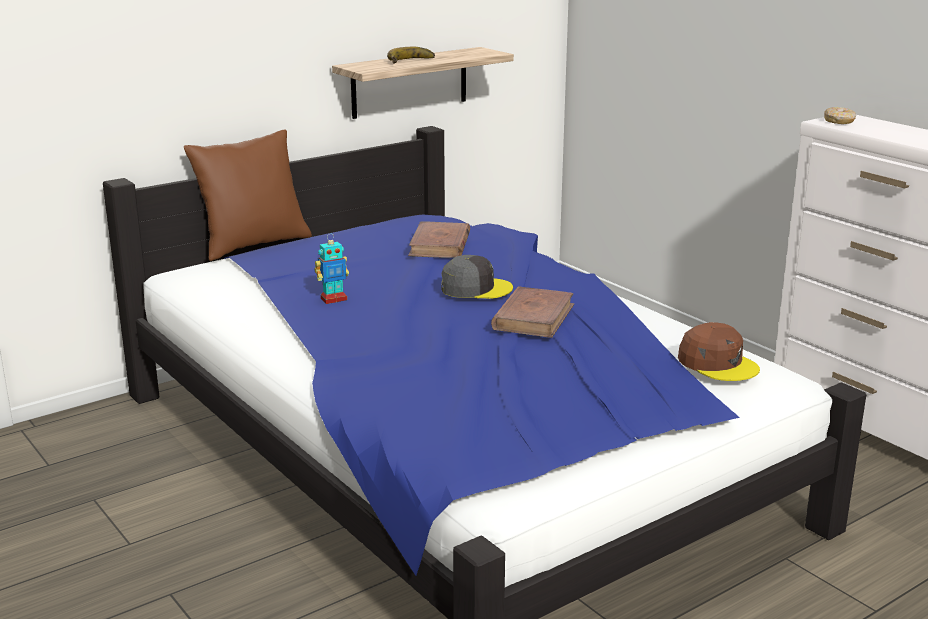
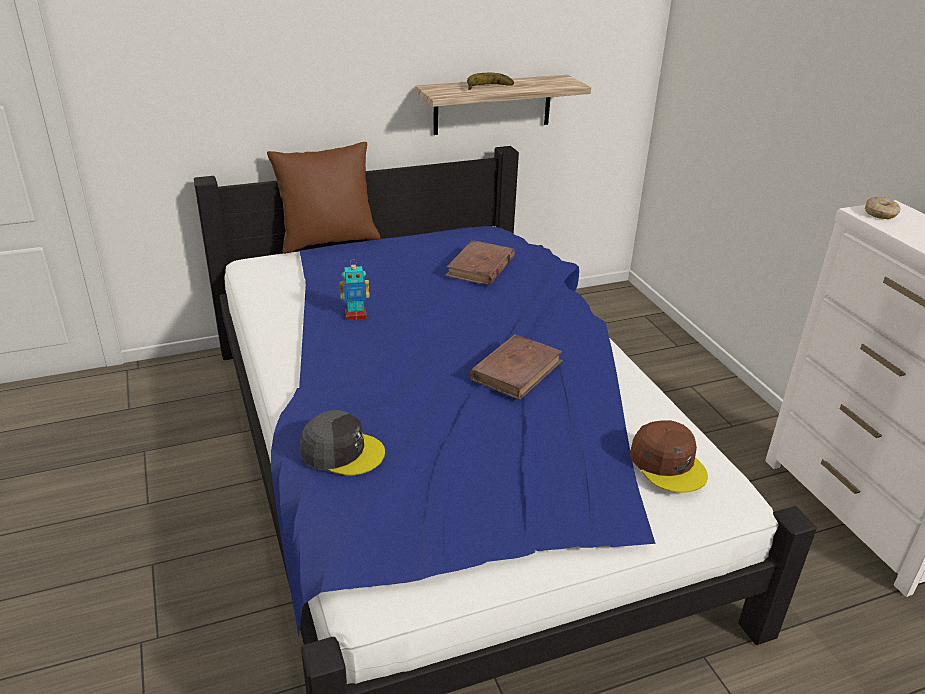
camera: 15 degrees right, 10 degrees up
grey cap [441,255,513,299] -> grey cap moved to [300,410,385,476]

